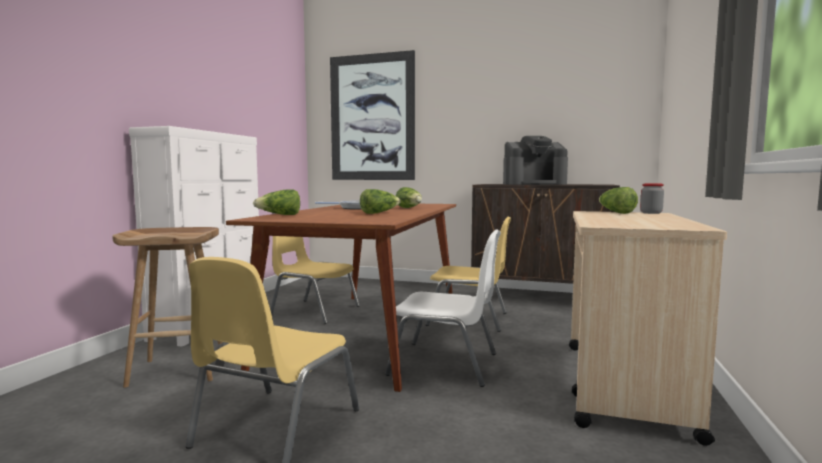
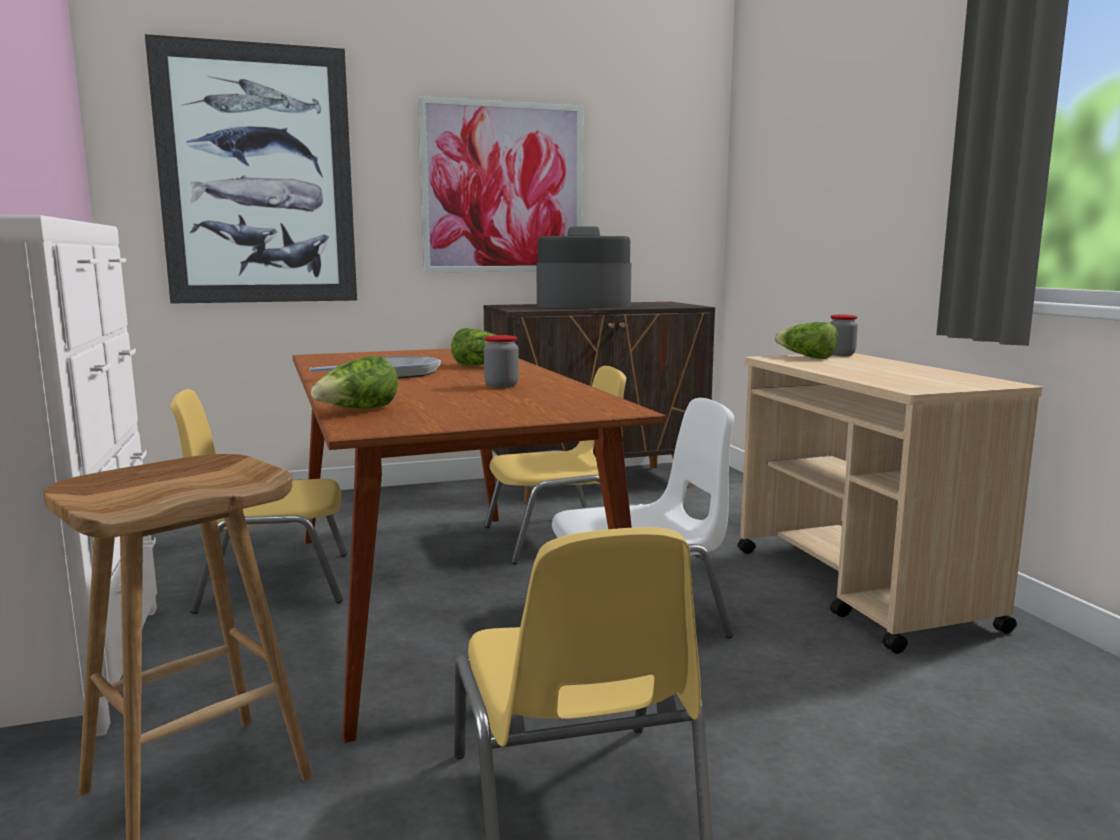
camera: 35 degrees left, 5 degrees up
lettuce [360,189,401,214] -> jar [484,335,519,388]
coffee machine [503,136,568,185] -> coffee machine turned 135 degrees counterclockwise [537,226,631,308]
none -> picture [418,96,583,272]

